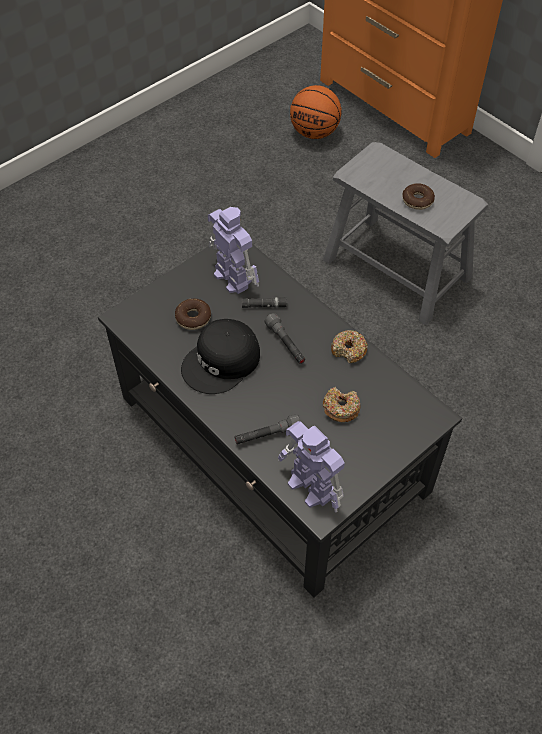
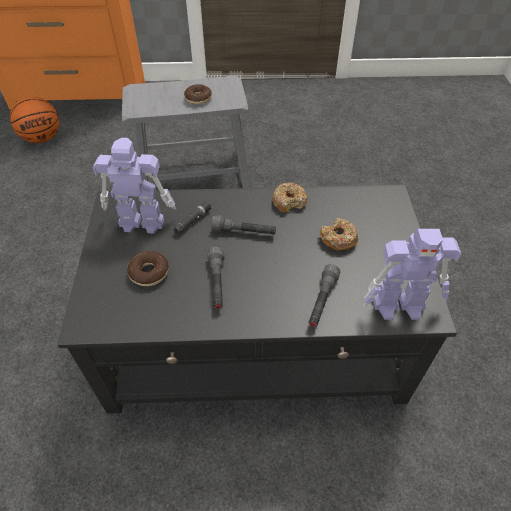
camera: 50 degrees left, 5 degrees down
black cap [181,319,260,394] -> grey flashlight [208,247,224,309]

